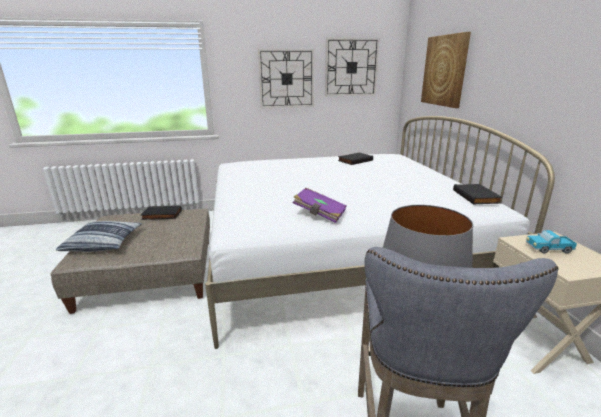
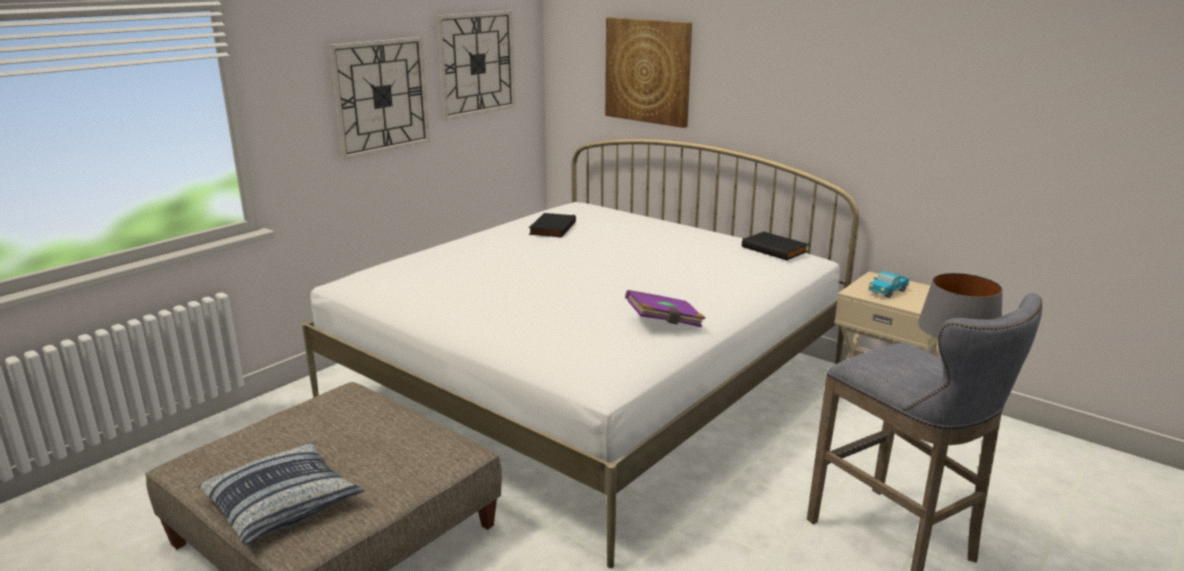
camera: 40 degrees left, 0 degrees up
black book [141,206,182,220] -> none

